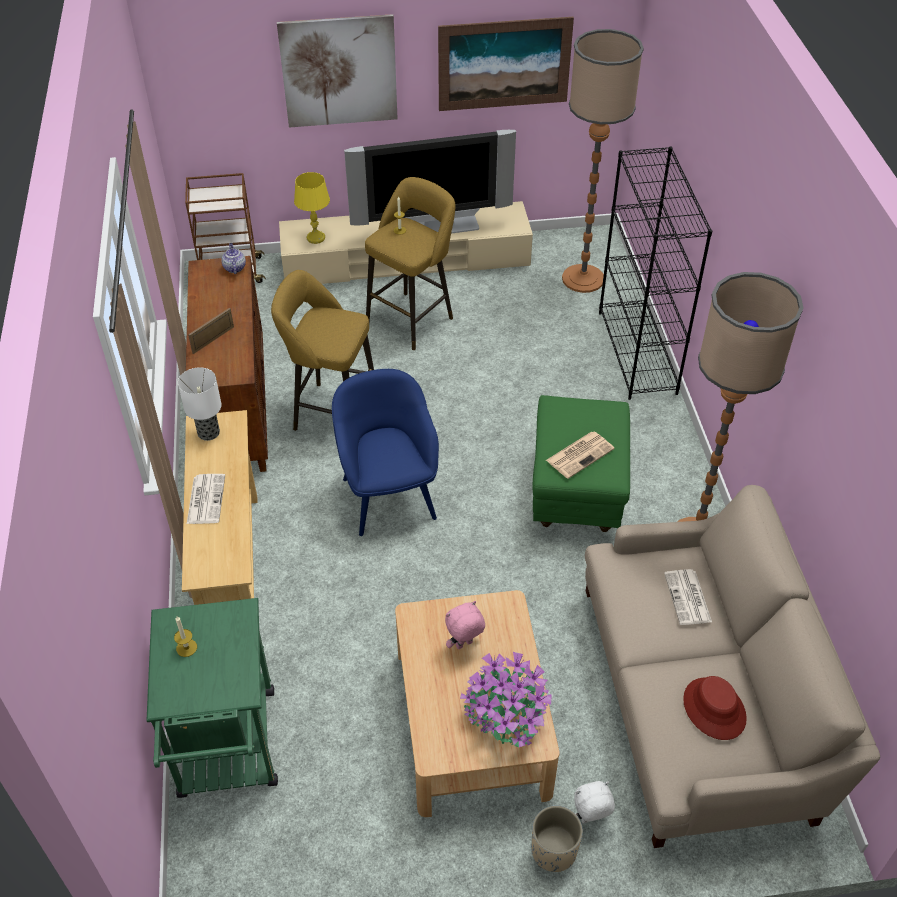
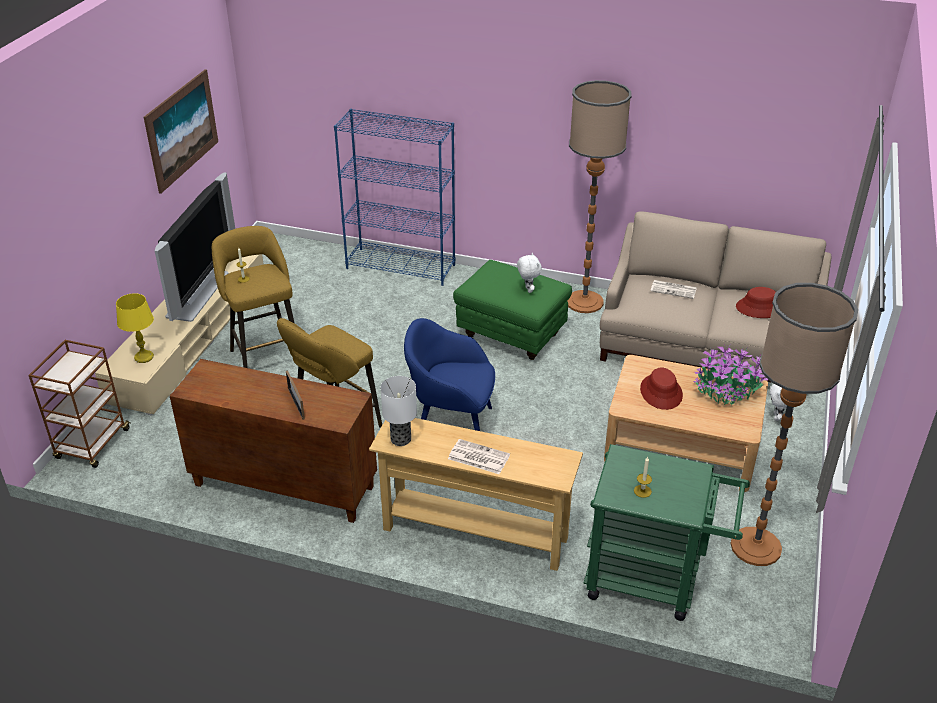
camera: 65 degrees left, 10 degrees down
teapot [221,243,246,274] -> none
picture [277,14,398,127] -> none
pink plush toy [445,601,485,649] -> red hat [640,368,683,410]
beige planter [531,806,583,872] -> none
newspaper [546,431,614,479] -> white plush toy [517,253,542,293]
floor lamp [562,29,644,293] -> floor lamp moved to [730,283,858,566]
black bookcase [599,146,712,400] -> blue bookcase [334,109,455,286]

